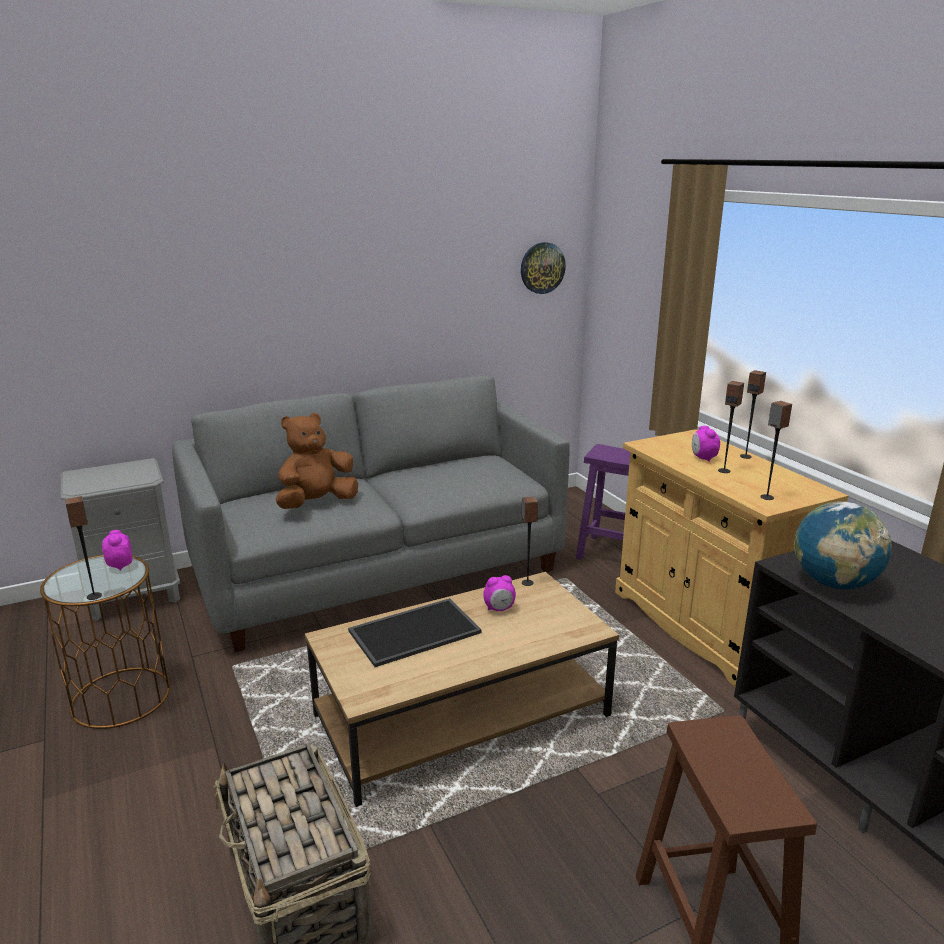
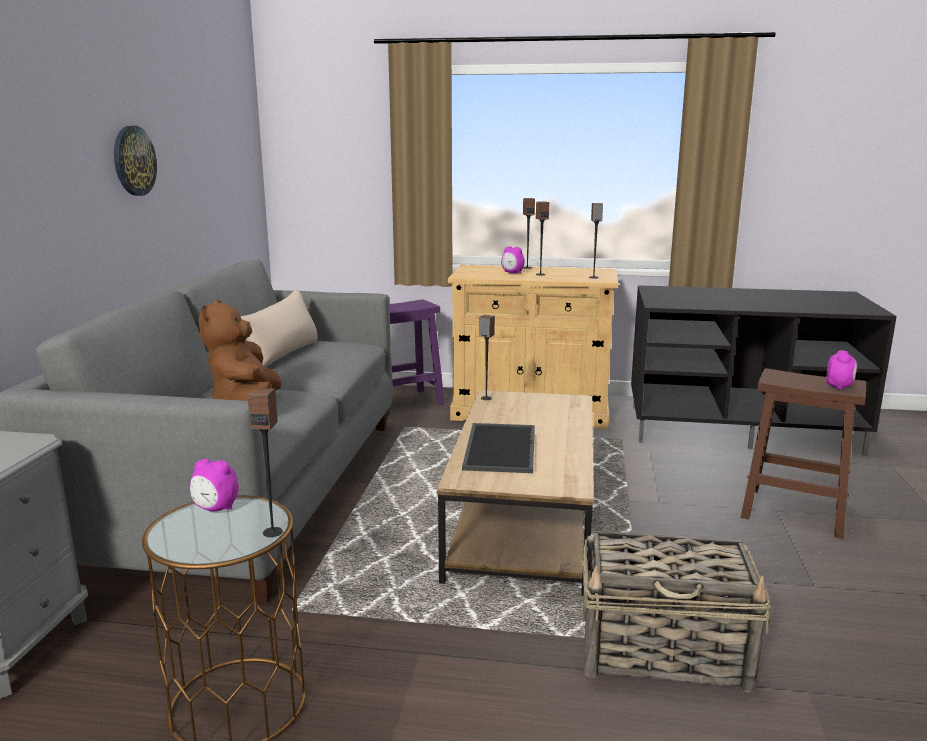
camera: 55 degrees left, 5 degrees down
alarm clock [483,575,516,611] -> alarm clock moved to [826,351,857,390]
wall clock [521,242,566,294] -> wall clock moved to [114,126,157,196]
globe [794,501,892,589] -> none
none -> beige pillow [241,289,317,368]

